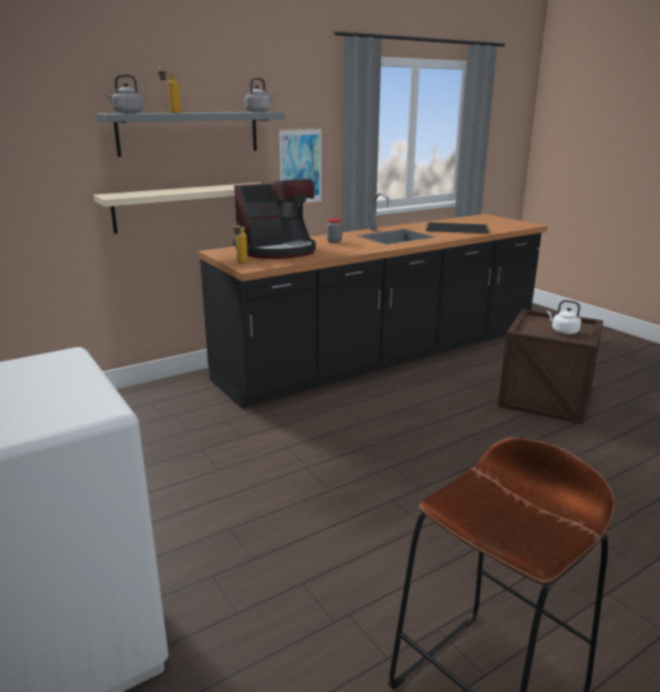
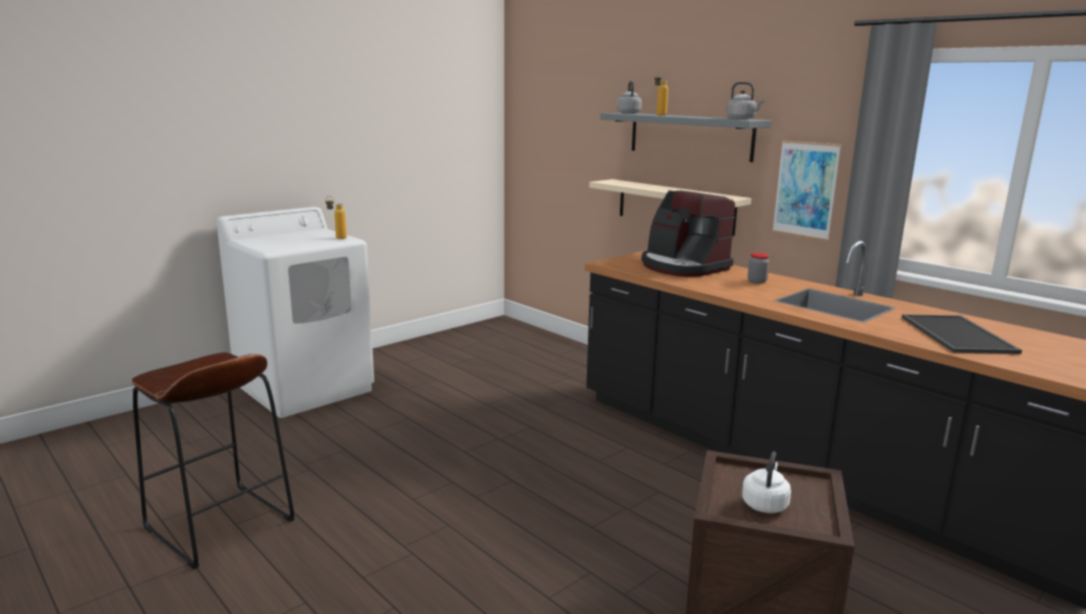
camera: 80 degrees right, 5 degrees down
bottle [233,221,248,263] -> bottle moved to [325,196,347,239]

